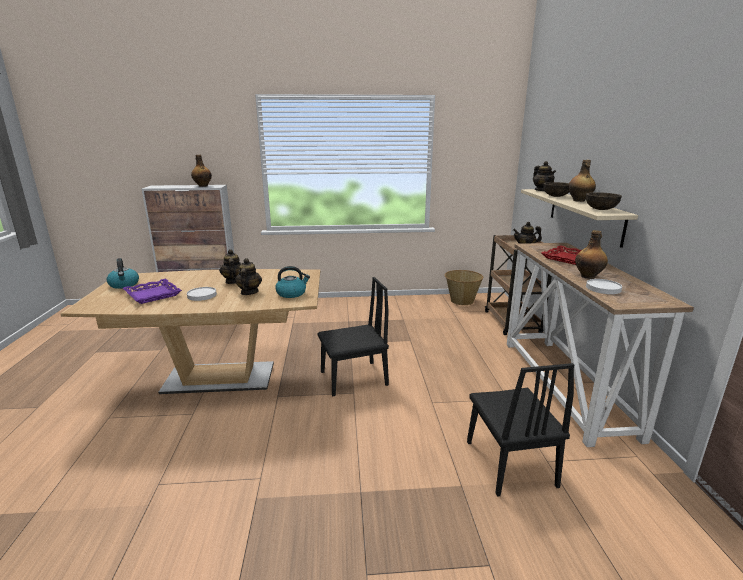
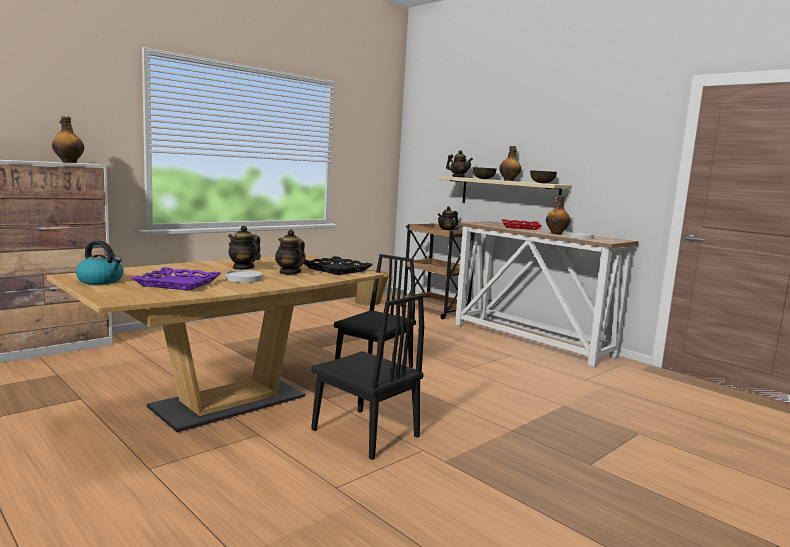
camera: 40 degrees left, 10 degrees down
kettle [275,266,310,298] -> black tray [304,256,373,275]
black chair [467,363,574,497] -> black chair moved to [311,294,424,460]

